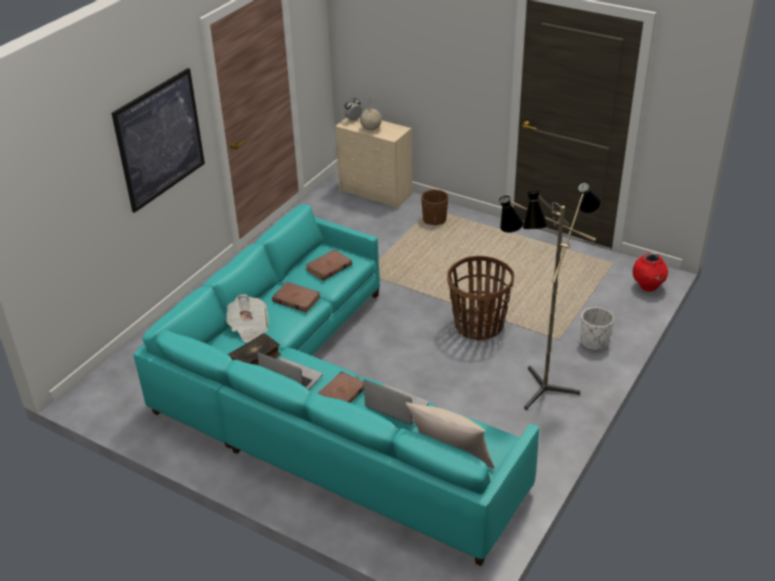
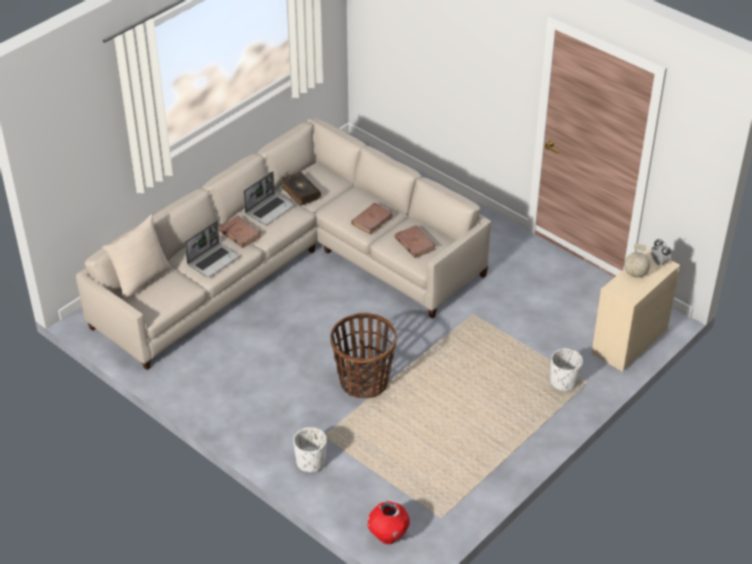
camera: 100 degrees right, 5 degrees up
picture [111,68,205,213] -> none
turquoise sofa [134,204,539,566] -> beige sofa [76,118,491,370]
newspaper [226,294,269,343] -> none
brown planter [421,189,448,225] -> white planter [550,348,583,391]
floor lamp [499,182,601,410] -> none

